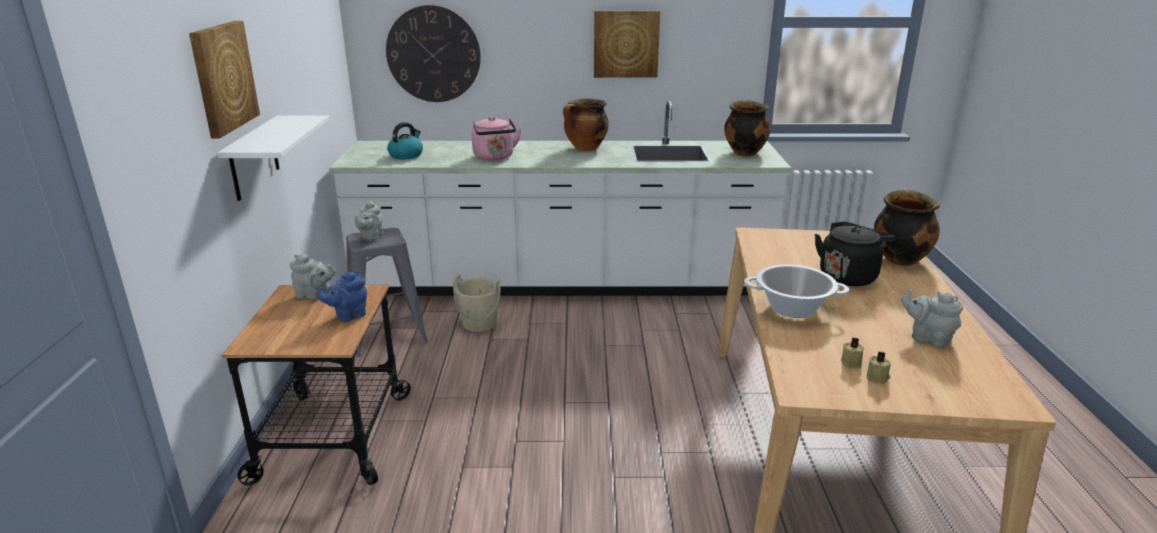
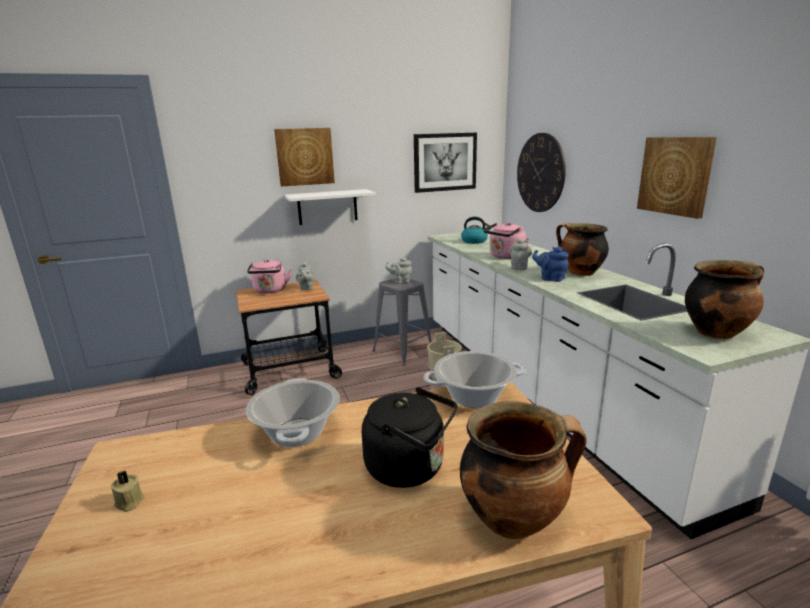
camera: 70 degrees right, 5 degrees down
blue teapot [318,270,367,322] -> blue teapot moved to [532,246,569,282]
beige candle [841,337,864,369] -> none
grey teapot [901,289,963,348] -> grey teapot moved to [510,238,532,270]
none -> pink kettle [247,259,292,293]
none -> picture [414,133,477,193]
none -> cooking pot [423,351,526,408]

